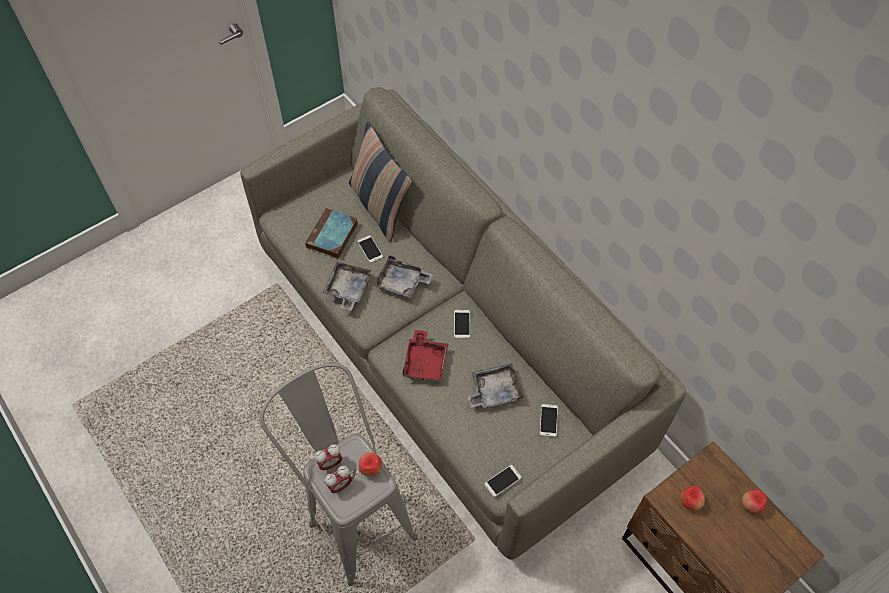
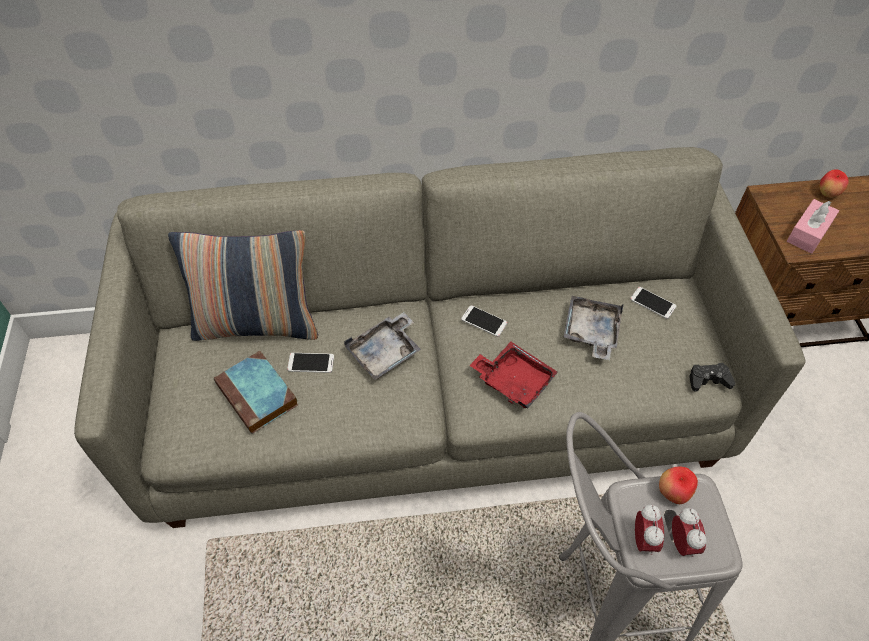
camera: 60 degrees left, 5 degrees down
grey tray [323,262,371,311] -> none
phone [484,465,522,497] -> black game controller [689,363,735,392]
apple [680,486,705,511] -> pink tissue box [787,199,839,254]

